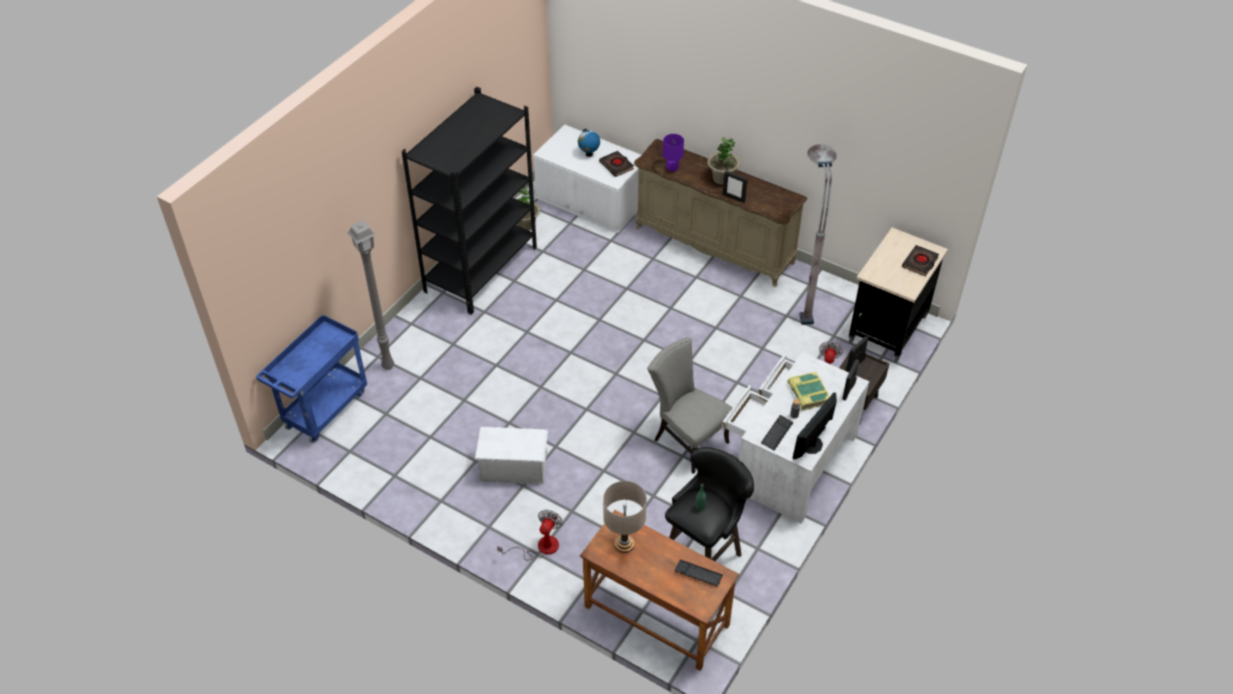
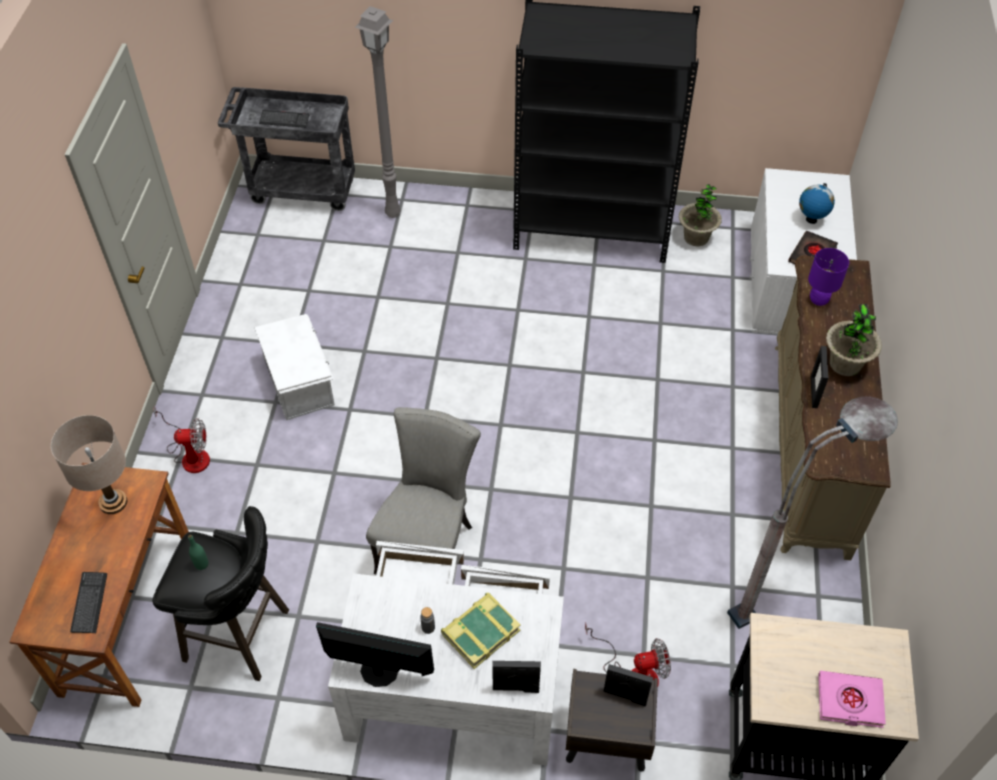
camera: 65 degrees right, 5 degrees up
blue cart [256,315,367,443] -> grey cart [218,87,355,211]
keyboard [761,415,793,450] -> keyboard moved to [259,110,309,128]
black book [902,245,939,276] -> pink book [818,671,886,728]

